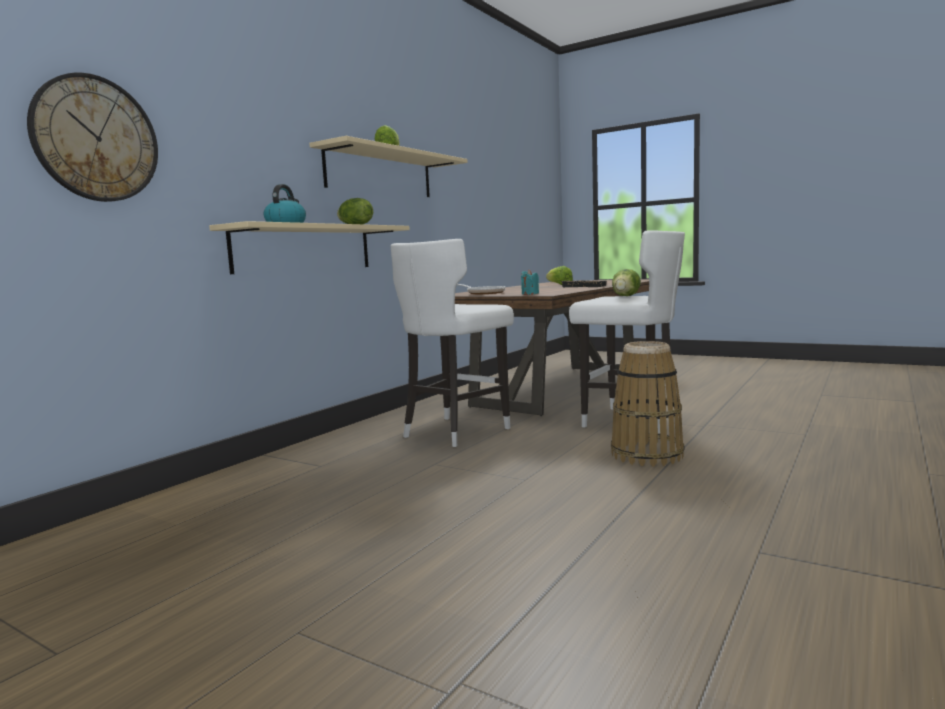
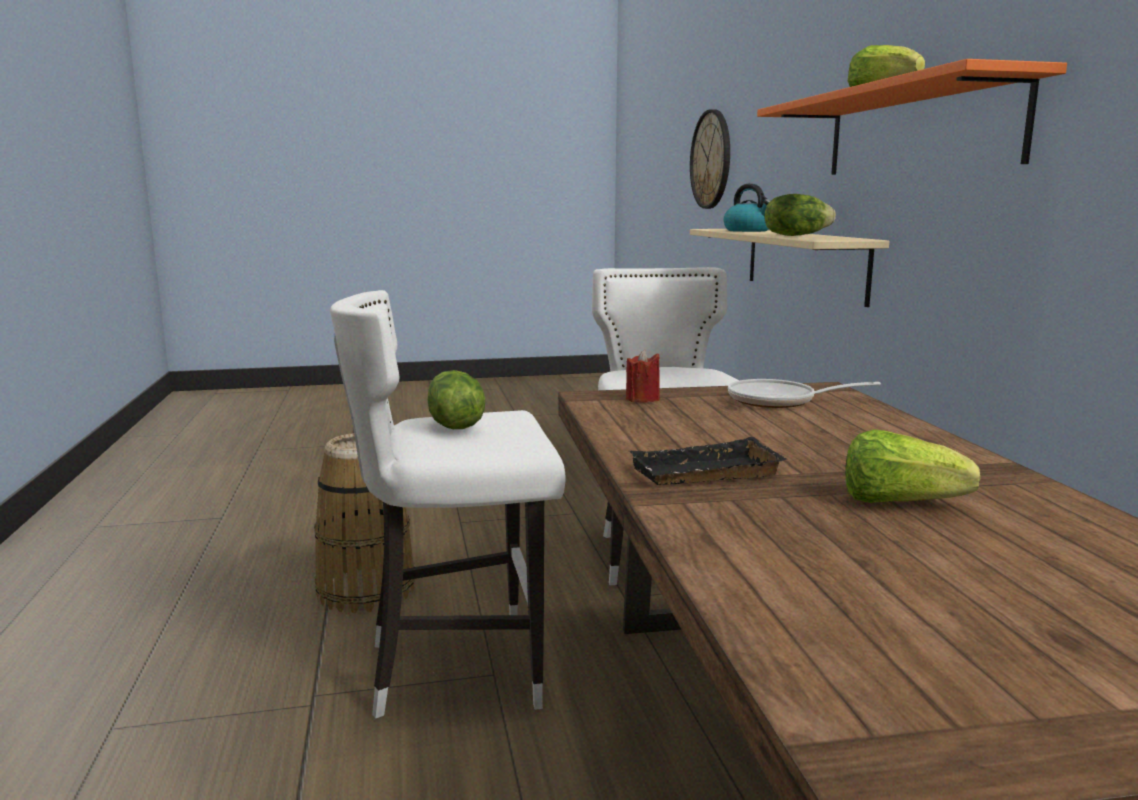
camera: 135 degrees right, 5 degrees up
beige shelf [309,136,468,197] -> orange shelf [757,59,1067,175]
turquoise candle [521,269,539,295] -> red candle [626,350,660,402]

